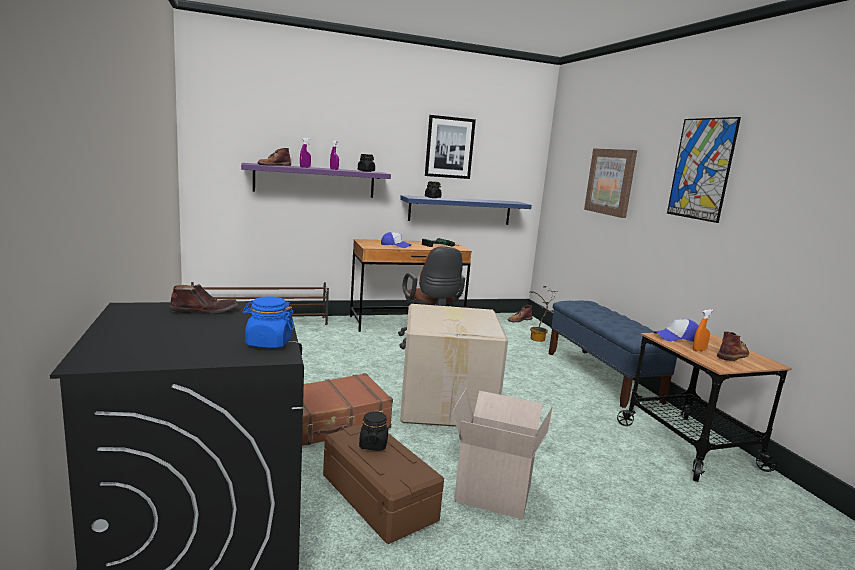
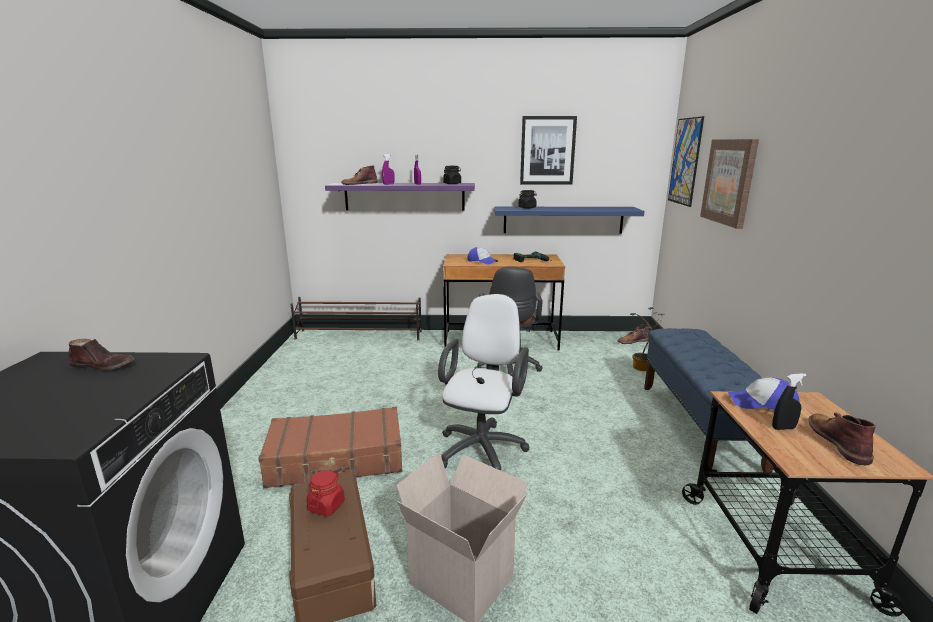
camera: 20 degrees right, 5 degrees up
blue jar [243,296,295,348] -> none
black jar [359,411,388,451] -> red jar [307,470,345,516]
cardboard box [400,304,508,427] -> white office chair [438,294,530,471]
picture [667,117,741,223] -> picture moved to [668,116,704,207]
orange spray bottle [693,309,713,351] -> black spray bottle [772,373,807,430]
brown boot [717,331,749,361] -> brown boot turned 60 degrees counterclockwise [808,412,876,465]

